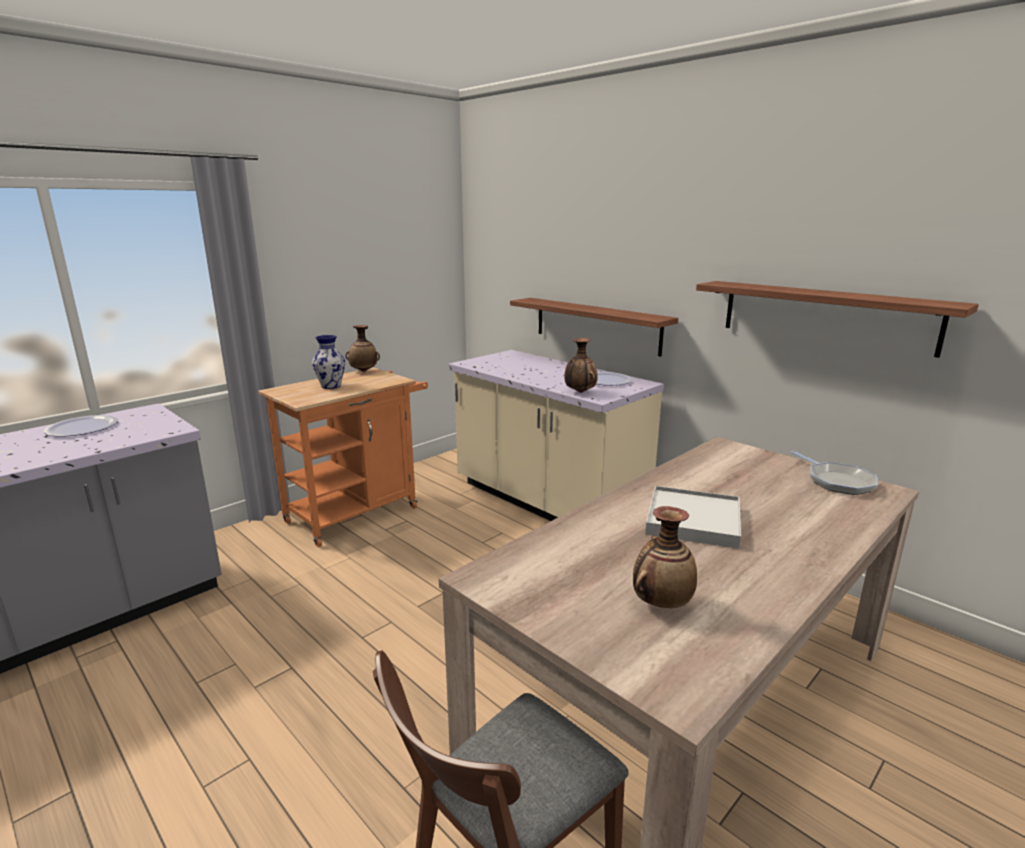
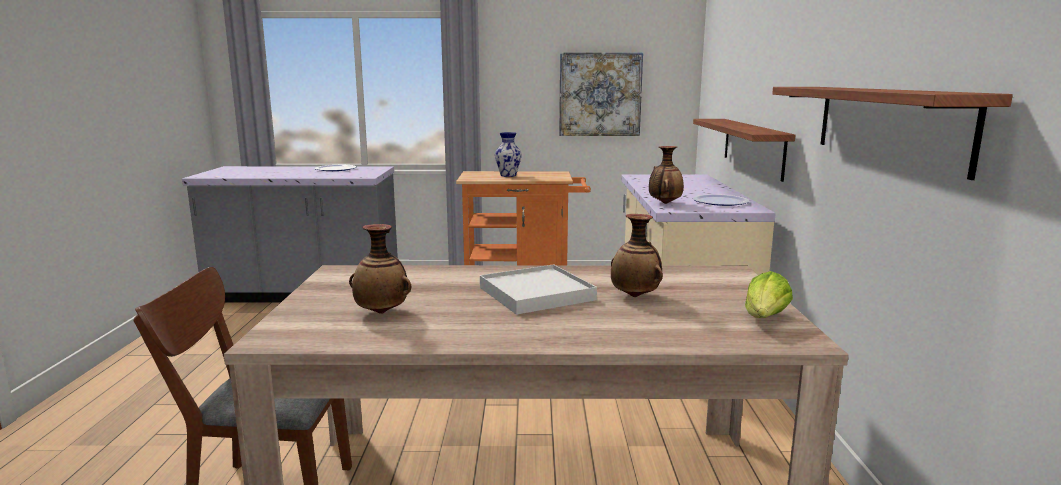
camera: 45 degrees right, 5 degrees down
vase [346,325,380,372] -> vase moved to [611,214,663,297]
frying pan [791,451,878,495] -> lettuce [745,271,793,318]
none -> picture [559,53,643,136]

